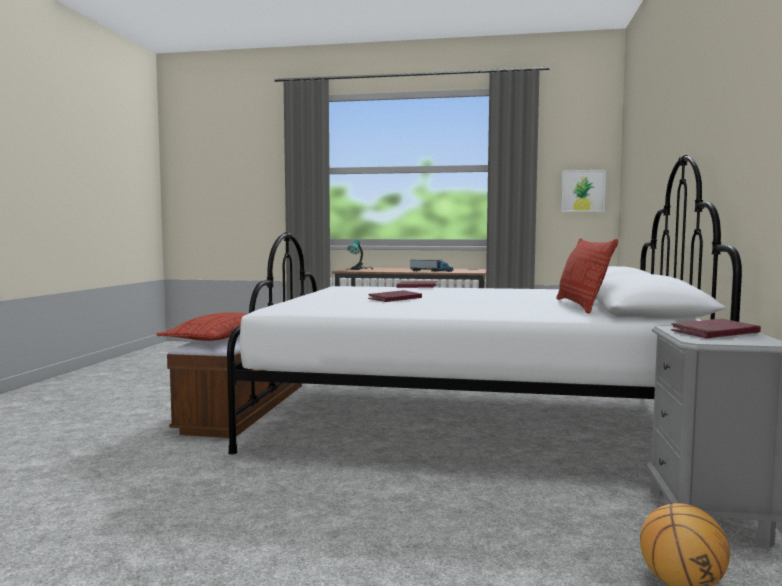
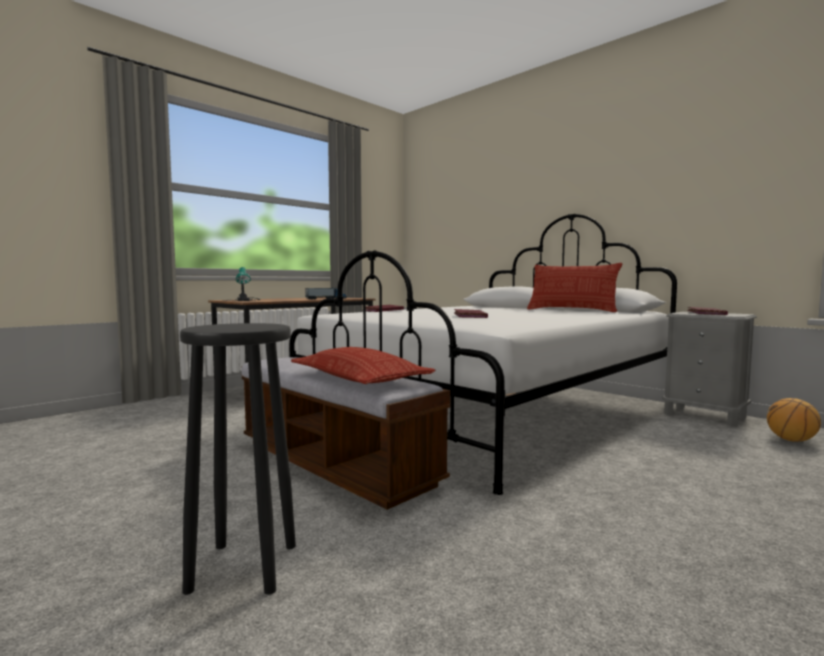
camera: 55 degrees left, 0 degrees up
picture [561,170,606,212] -> none
none -> black stool [180,323,296,595]

